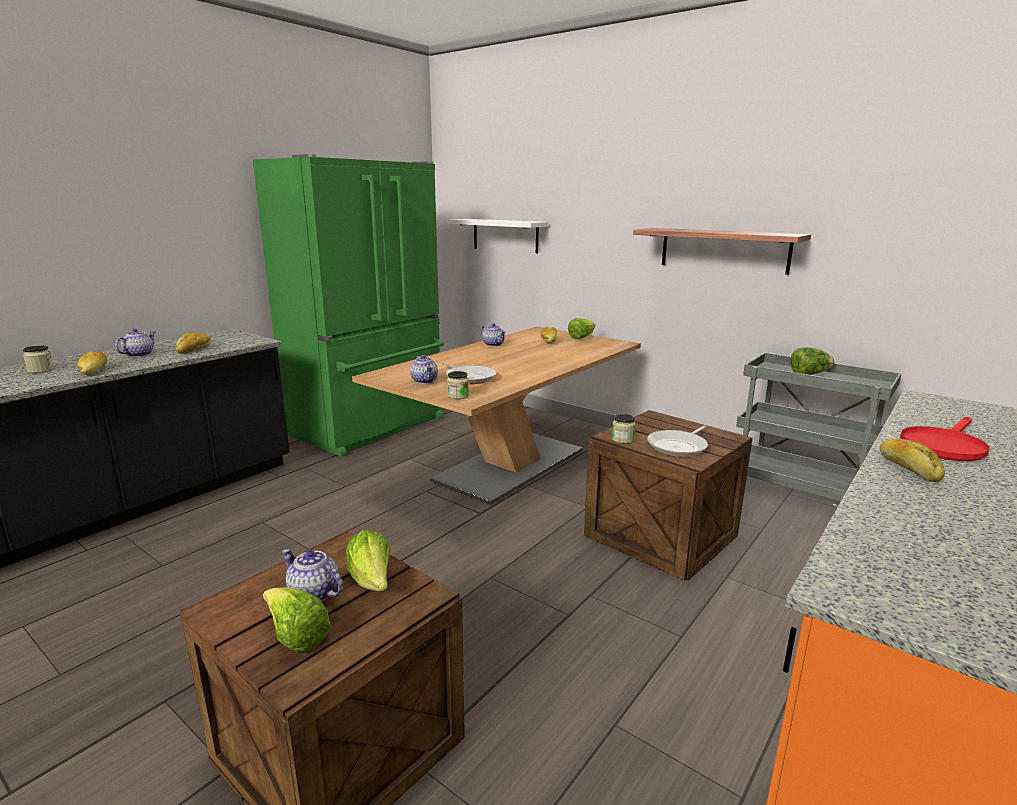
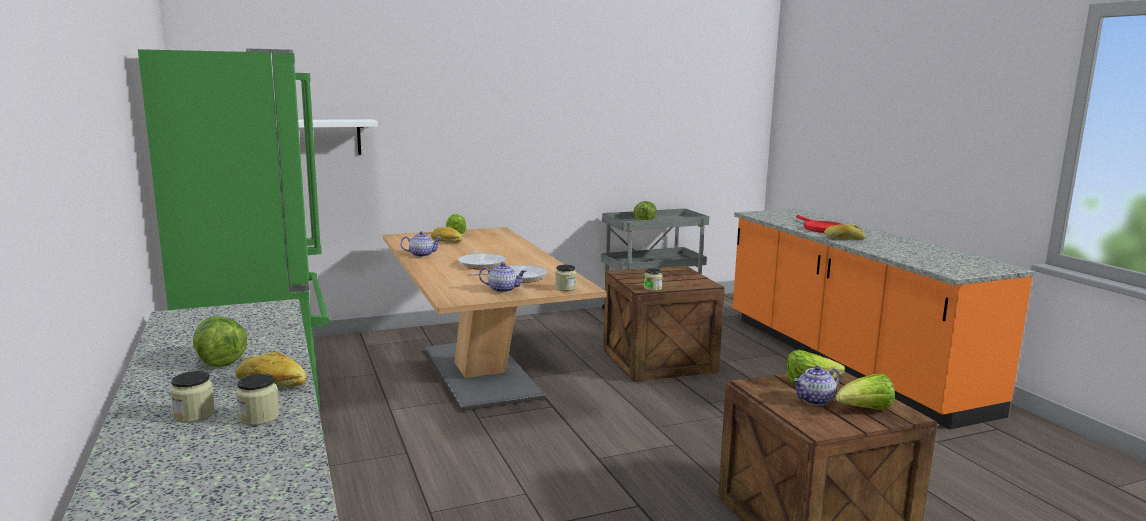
camera: 60 degrees left, 5 degrees down
teapot [115,329,156,357] -> lettuce [193,316,247,367]
bread [176,332,211,354] -> none
shelf [633,228,811,275] -> none
frying pan [647,426,708,457] -> frying pan moved to [458,249,506,270]
none -> jar [236,373,280,425]

